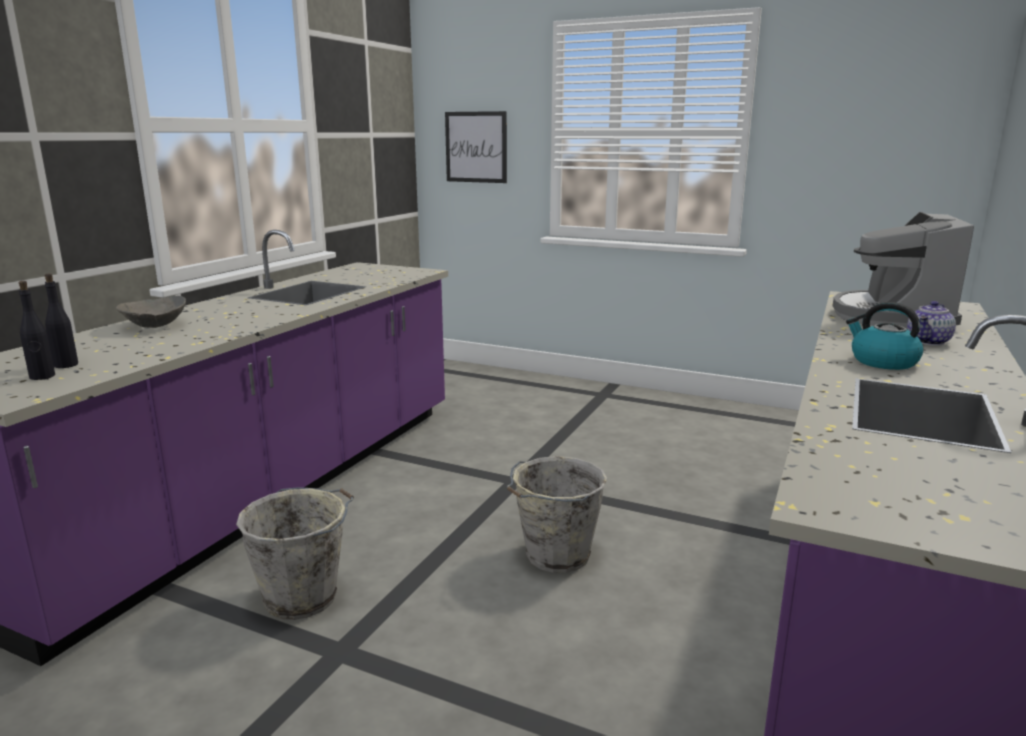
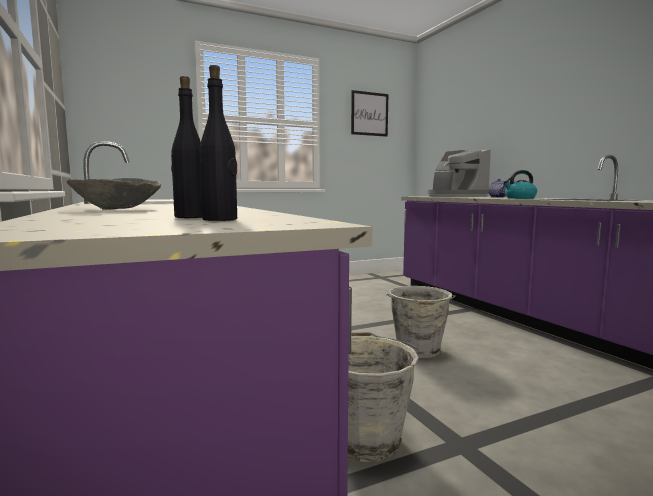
camera: 50 degrees left, 10 degrees down
picture [445,111,507,183] -> picture moved to [351,90,388,137]

